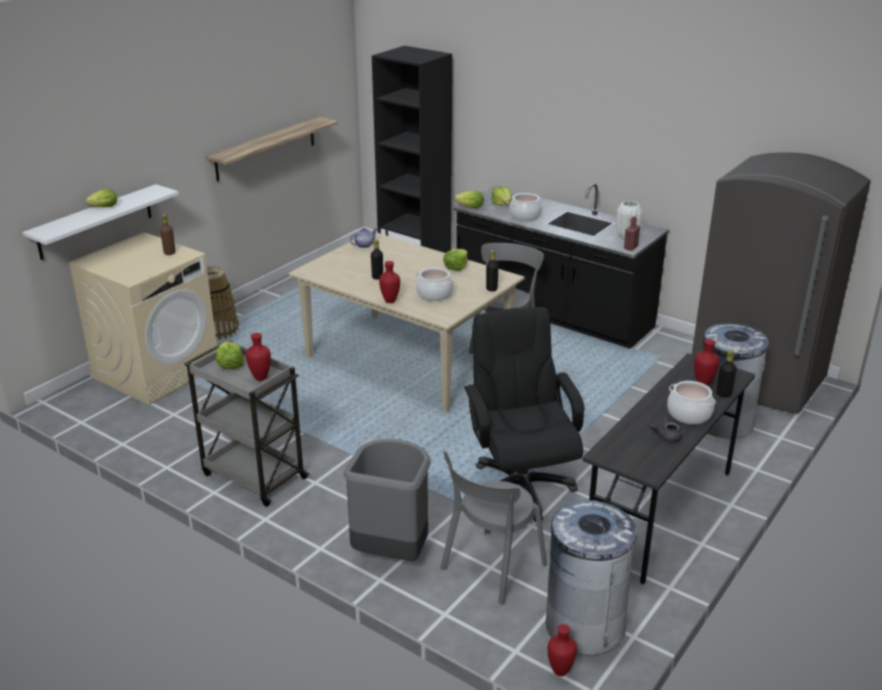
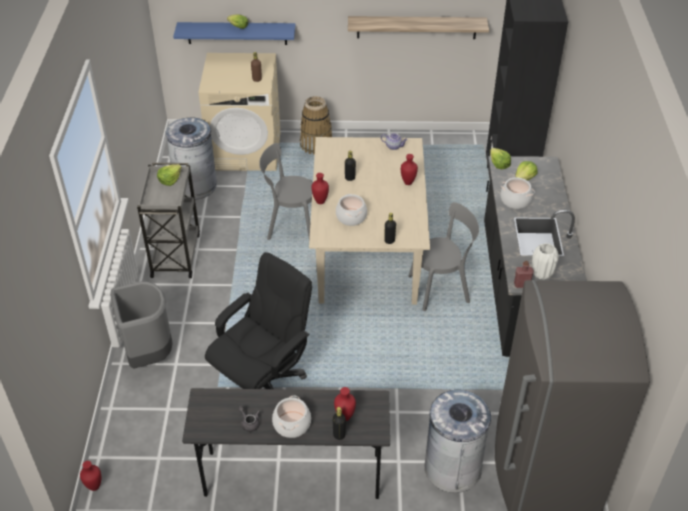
camera: 55 degrees right, 15 degrees up
white shelf [22,184,179,260] -> blue shelf [173,22,295,45]
red vase [246,333,271,381] -> red vase moved to [401,154,418,185]
grey chair [440,451,547,605] -> grey chair moved to [259,143,313,240]
lettuce [443,249,468,271] -> none
grey trash can [546,500,637,655] -> grey trash can moved to [166,118,217,199]

